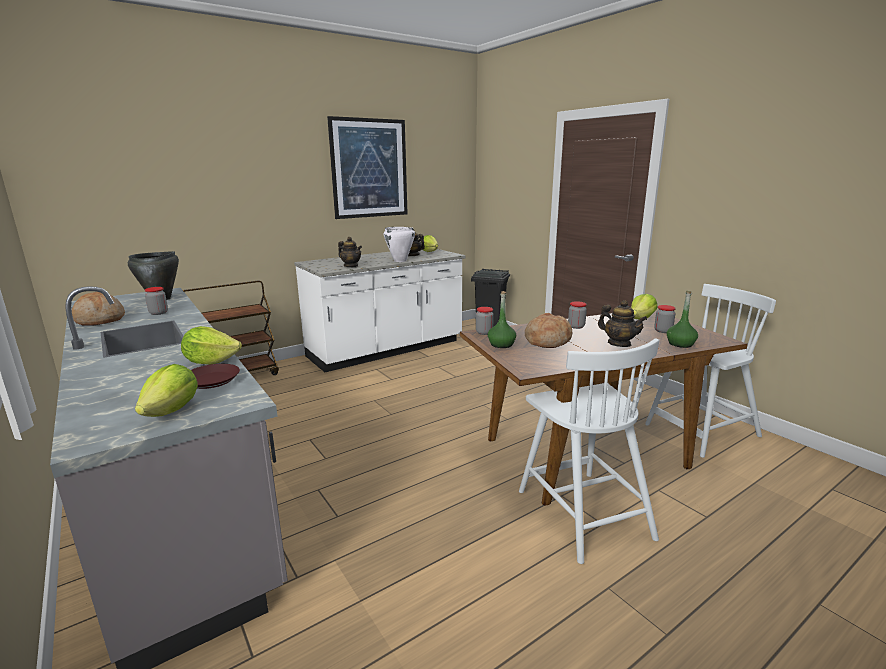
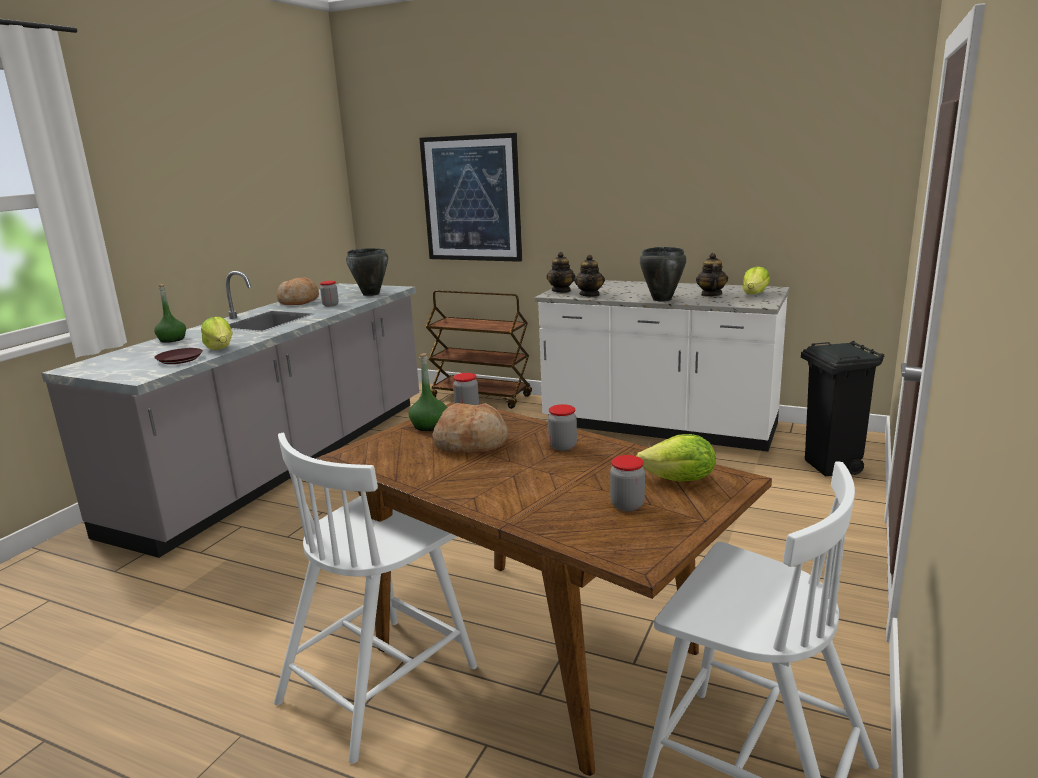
camera: 60 degrees right, 0 degrees up
lettuce [135,364,198,417] -> none
picture [327,116,408,219] -> picture moved to [419,133,522,262]
white cooking pot [384,227,415,262] -> black cooking pot [639,247,687,302]
teapot [598,300,647,347] -> teapot moved to [547,252,576,293]
green bottle [667,291,698,348] -> green bottle moved to [154,284,186,343]

